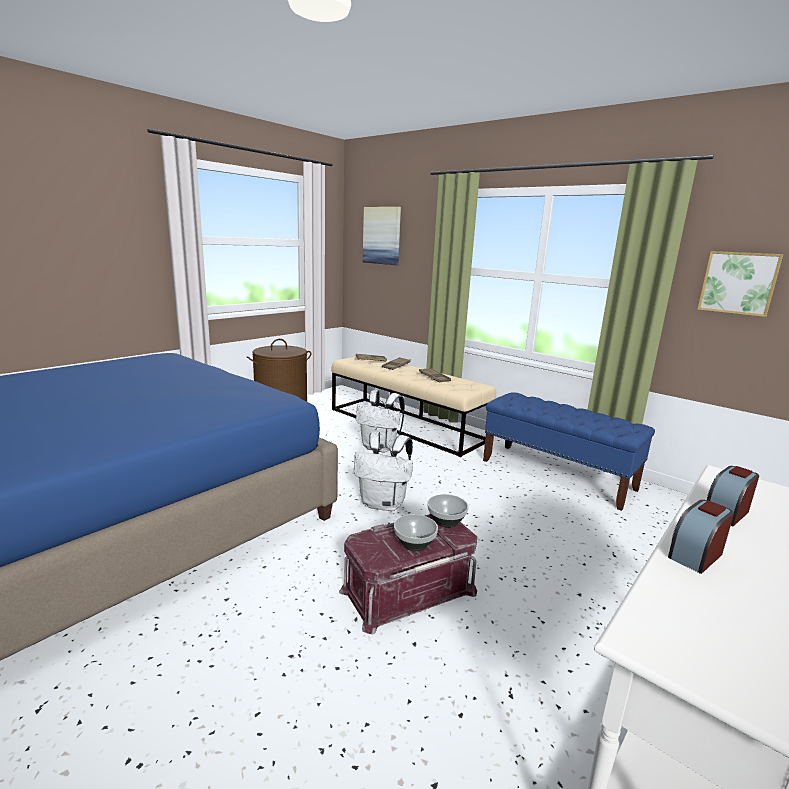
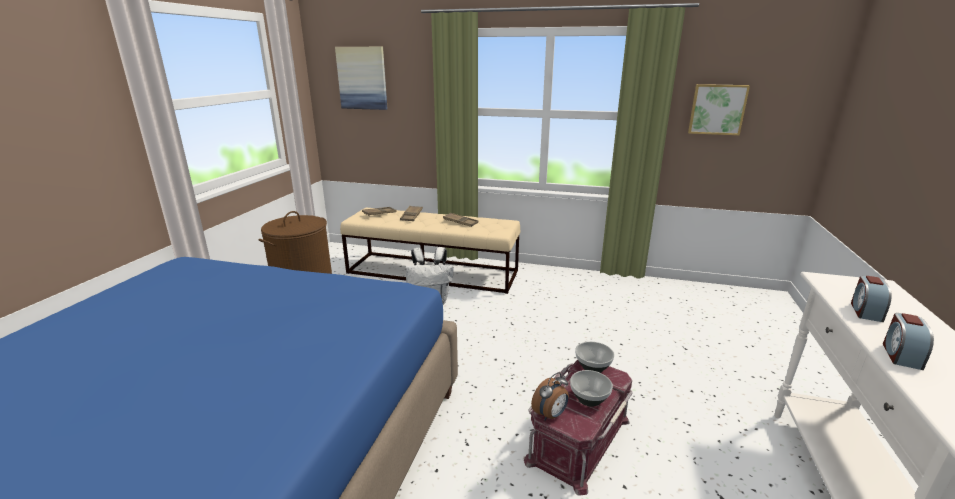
camera: 25 degrees left, 5 degrees up
white backpack [354,432,413,511] -> none
blue bench [483,392,655,511] -> none
none -> alarm clock [531,372,569,421]

